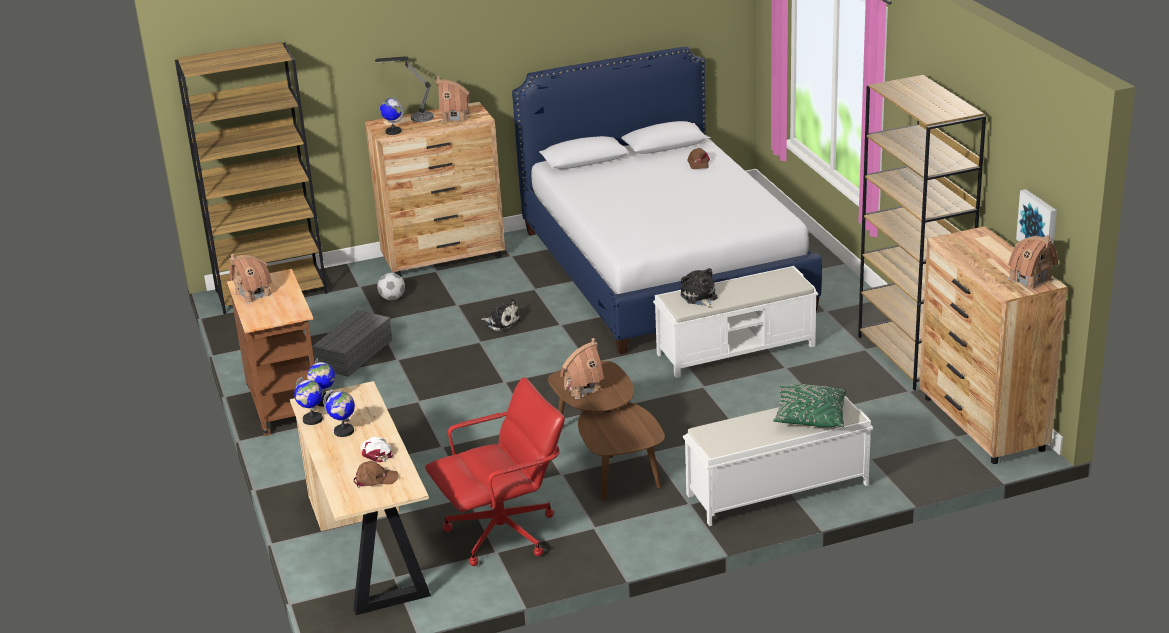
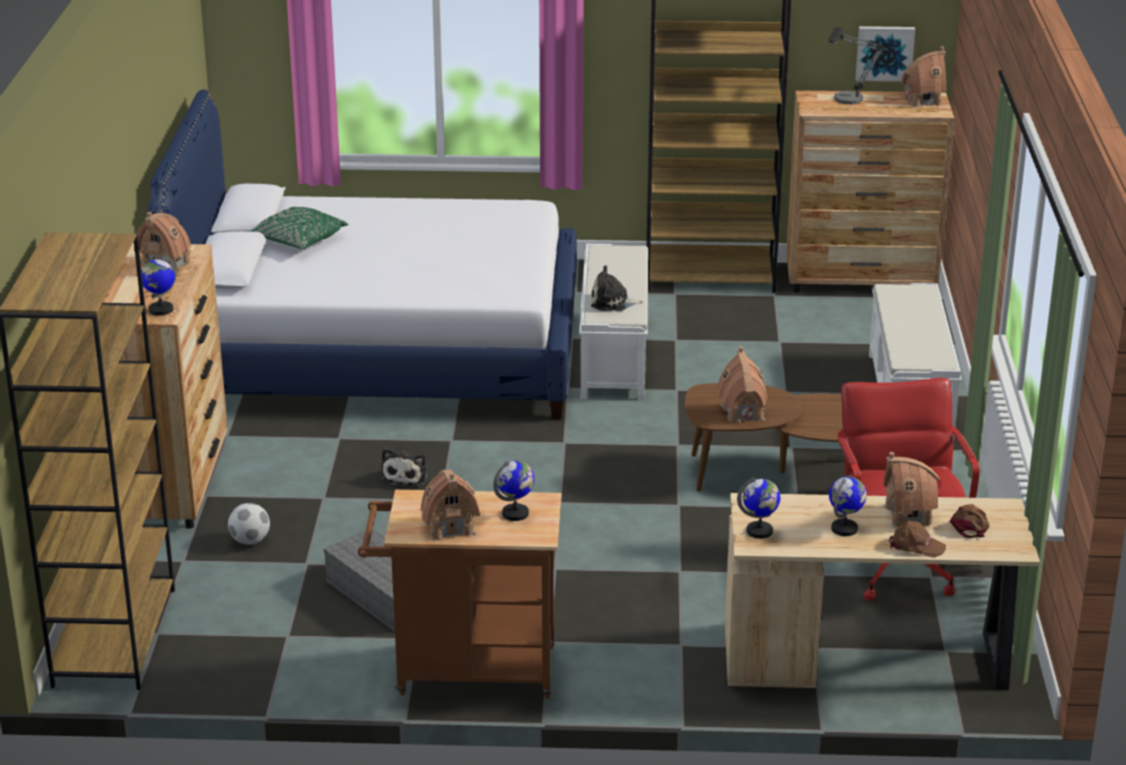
camera: 70 degrees left, 0 degrees up
globe [294,377,323,425] -> globe moved to [493,460,535,521]
white cap [360,437,393,462] -> toy house [882,452,940,528]
table lamp [375,56,433,122] -> table lamp moved to [829,27,885,104]
plush toy [481,298,521,331] -> plush toy turned 135 degrees clockwise [381,448,427,487]
brown cap [687,148,710,169] -> brown cap moved to [889,521,946,558]
green pillow [773,384,846,428] -> green pillow moved to [249,207,348,249]

